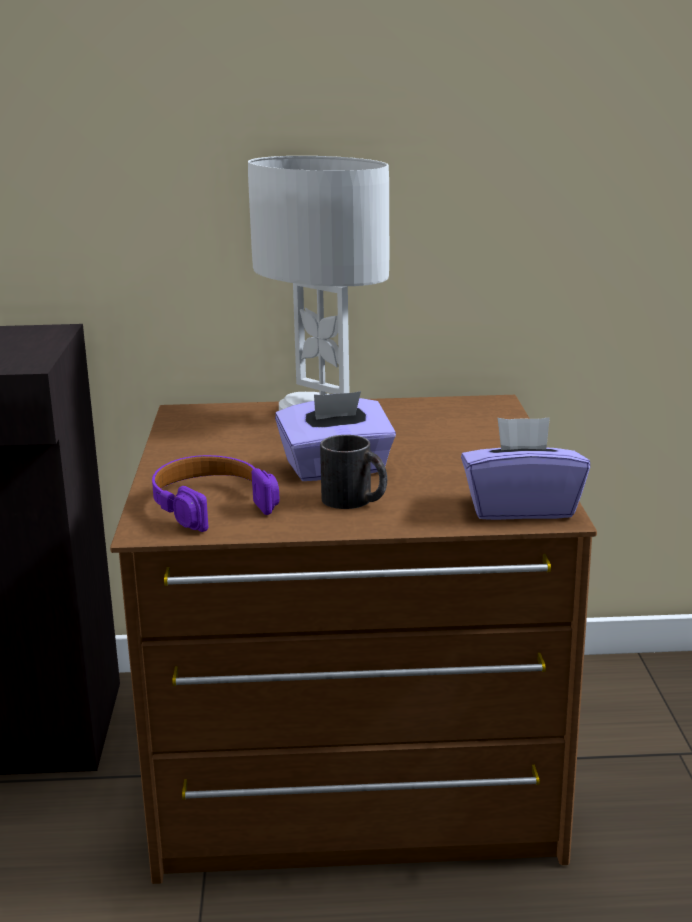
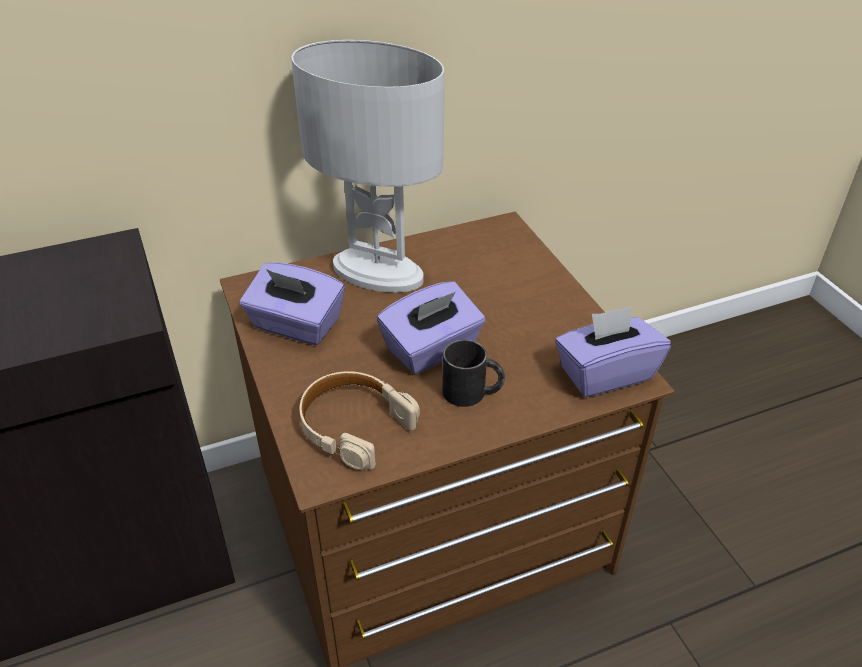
camera: 20 degrees left, 20 degrees up
purple headphones [152,455,280,532] -> beige headphones [299,371,420,470]
none -> purple tissue box [240,262,345,345]

